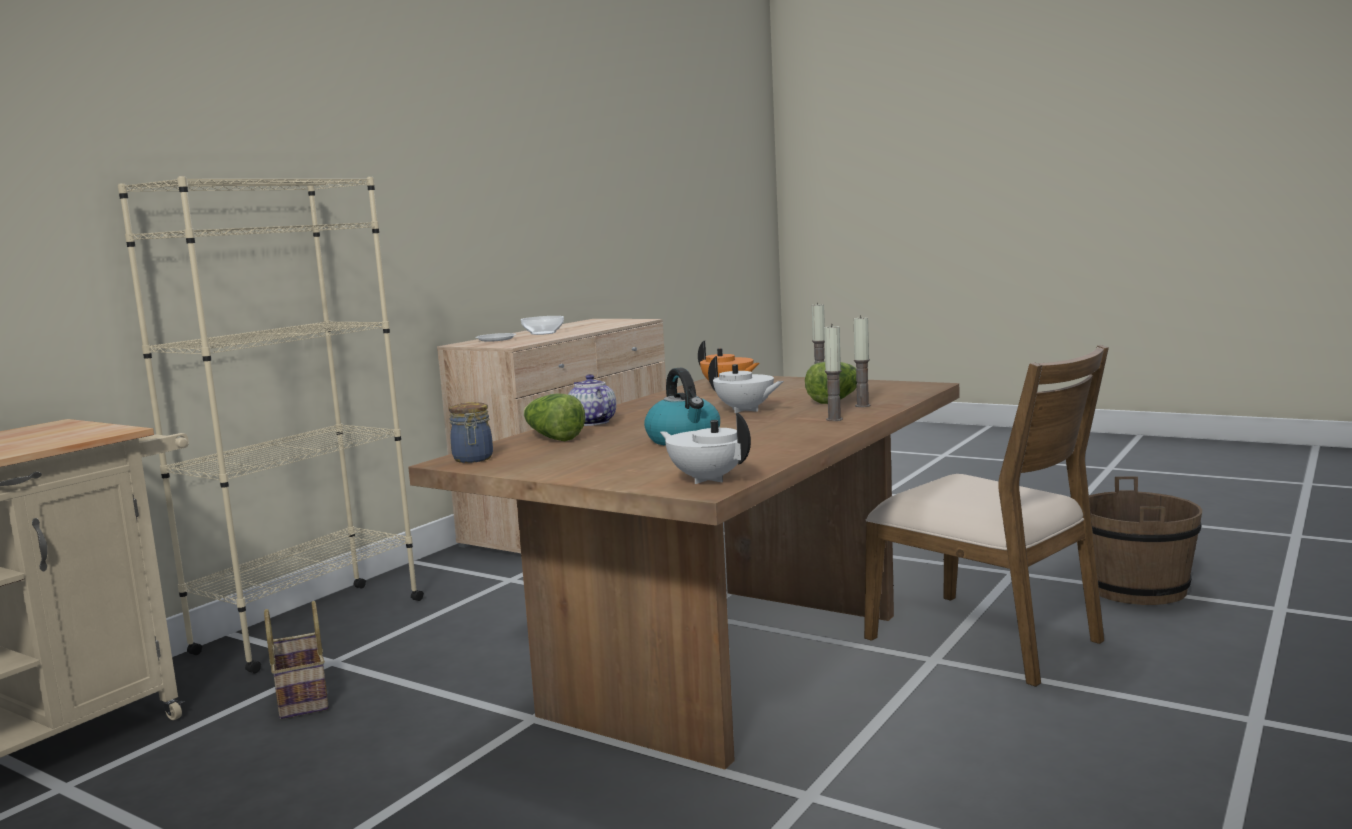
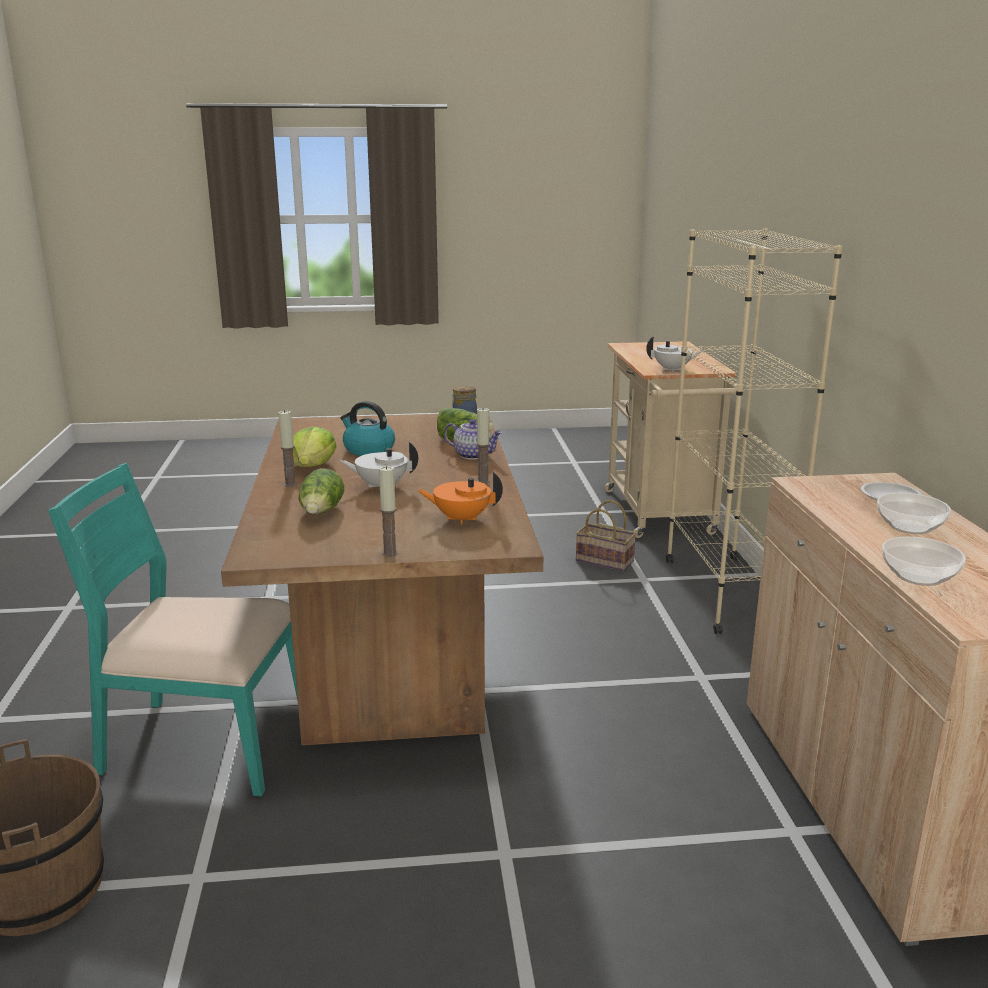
camera: 140 degrees right, 10 degrees up
white teapot [660,413,751,484] -> white teapot moved to [646,336,704,372]
candle [854,315,871,407] -> candle moved to [476,407,490,484]
brown chair [864,345,1109,687] -> turquoise chair [48,463,298,796]
none -> lettuce [293,426,337,467]
none -> bowl [882,537,966,586]

